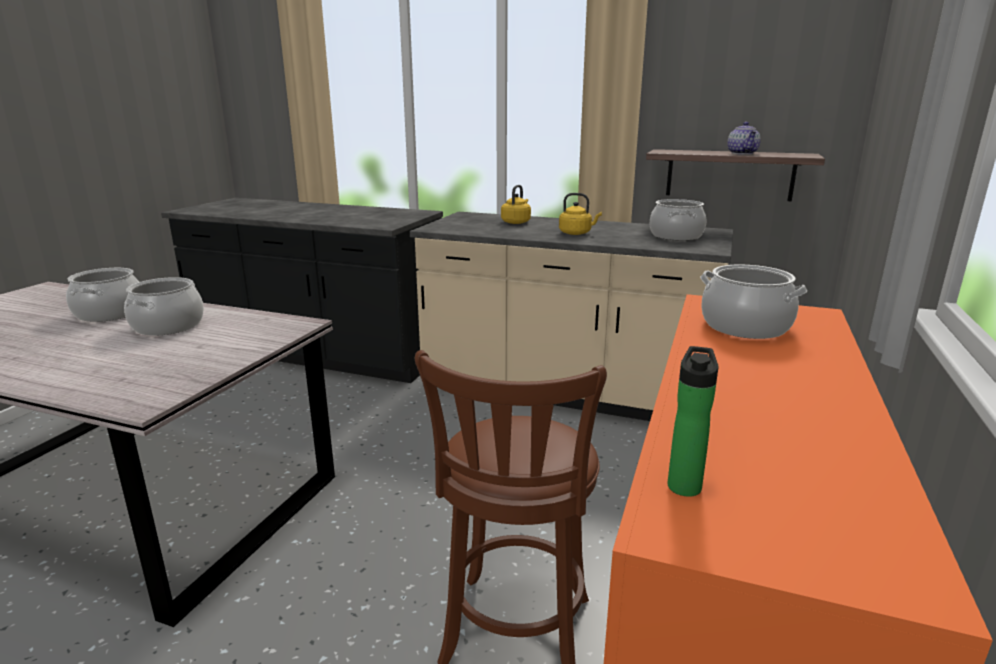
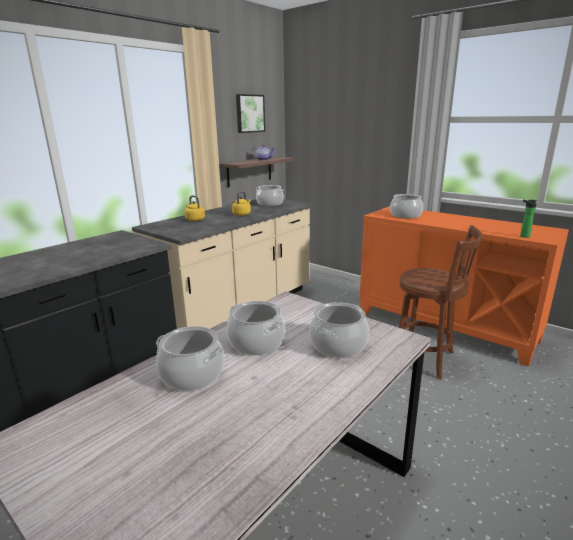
camera: 70 degrees left, 0 degrees up
none -> picture [236,94,265,133]
none -> cooking pot [309,302,369,358]

